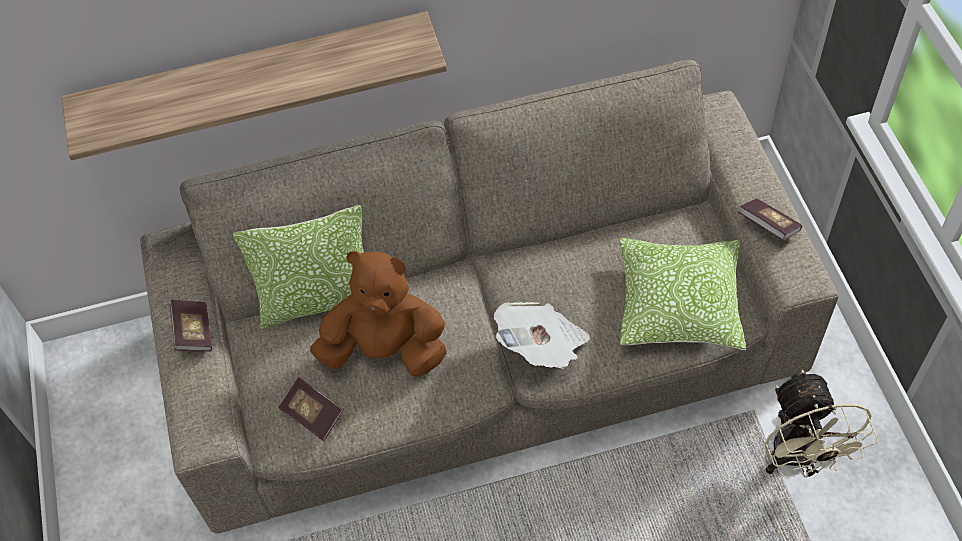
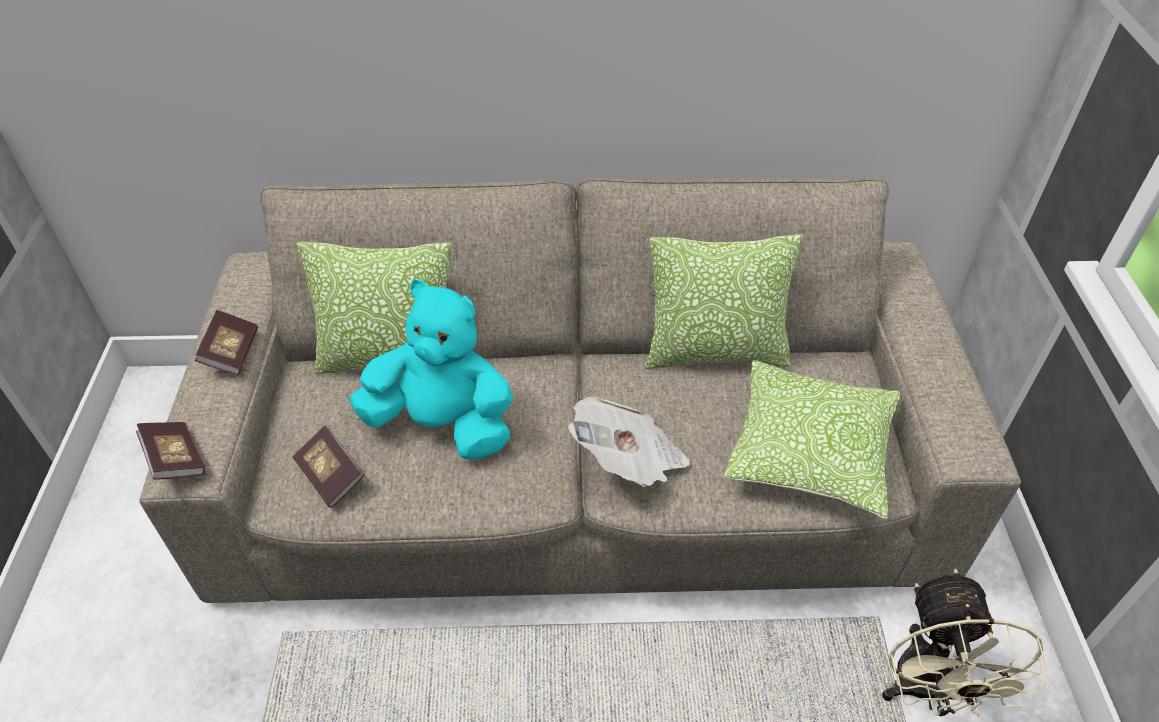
camera: 10 degrees right, 10 degrees down
shelf [62,11,447,160] -> none
brown plush toy [310,251,447,377] -> turquoise plush toy [349,280,513,459]
book [738,199,803,240] -> book moved to [136,422,205,480]
none -> pillow [645,234,803,369]

